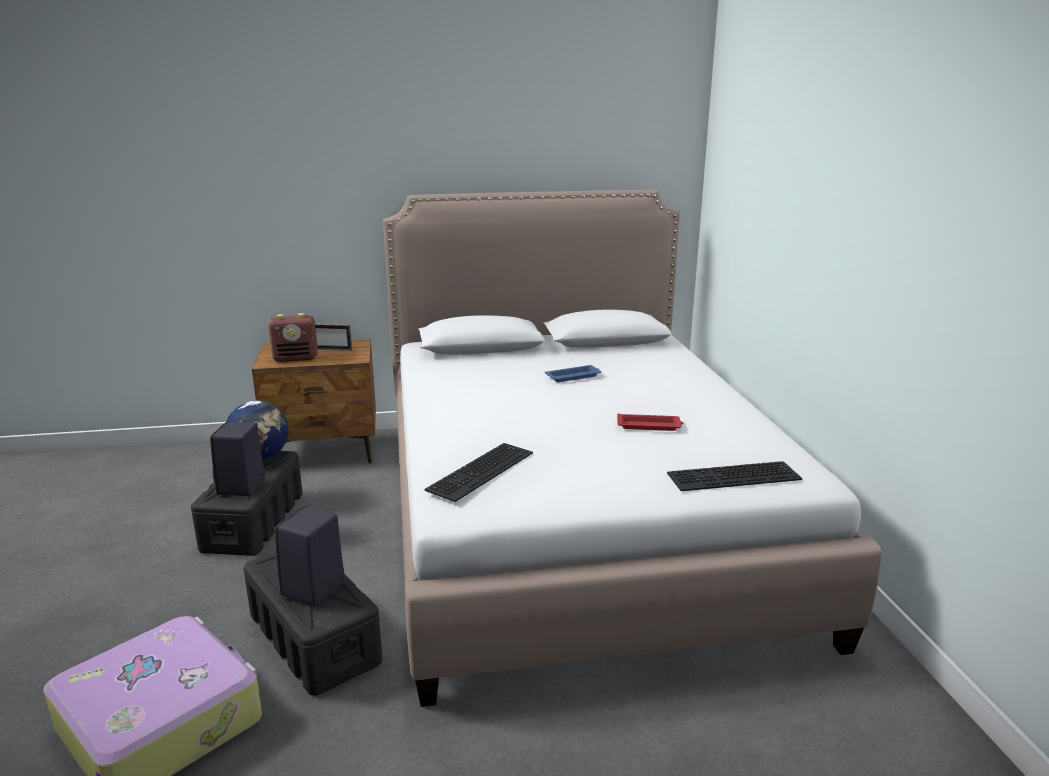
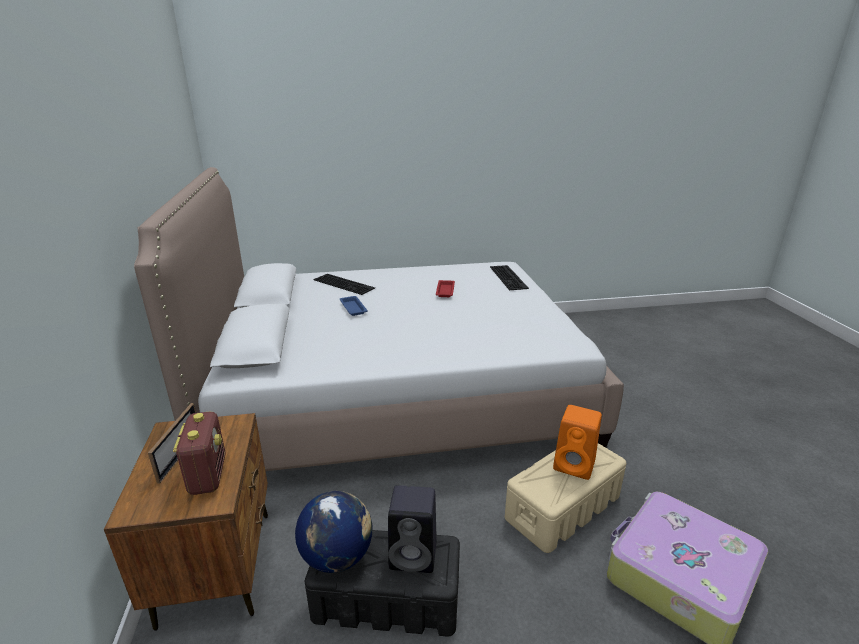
camera: 90 degrees left, 5 degrees up
black storage box [244,552,382,696] -> beige storage box [505,443,626,553]
black speaker [275,506,345,606] -> orange speaker [553,405,602,480]
keyboard [424,443,533,502] -> keyboard moved to [313,274,375,295]

